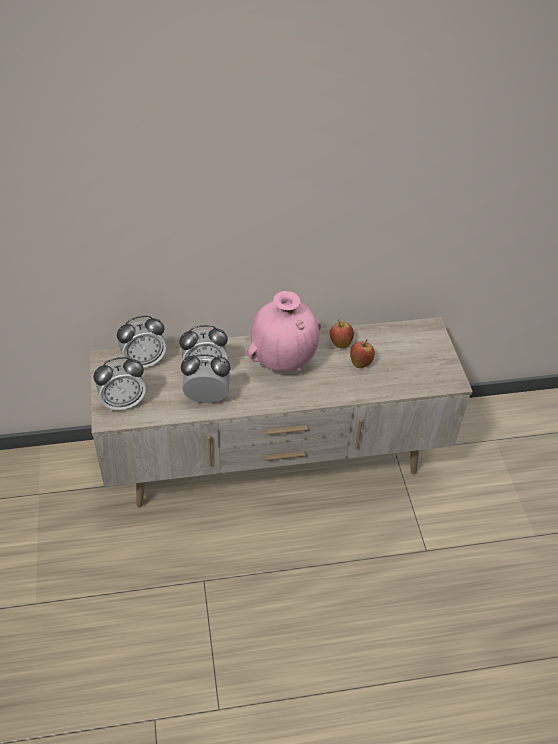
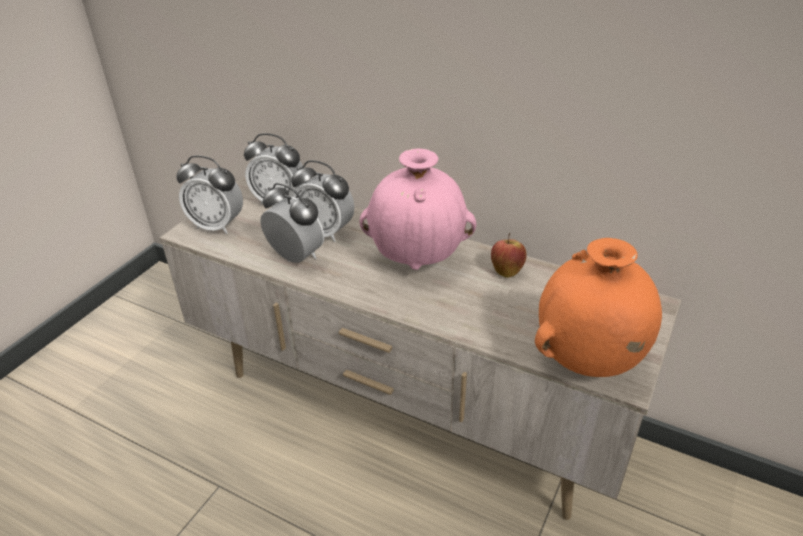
camera: 40 degrees right, 10 degrees down
apple [350,339,375,368] -> none
none -> orange vase [535,238,662,377]

